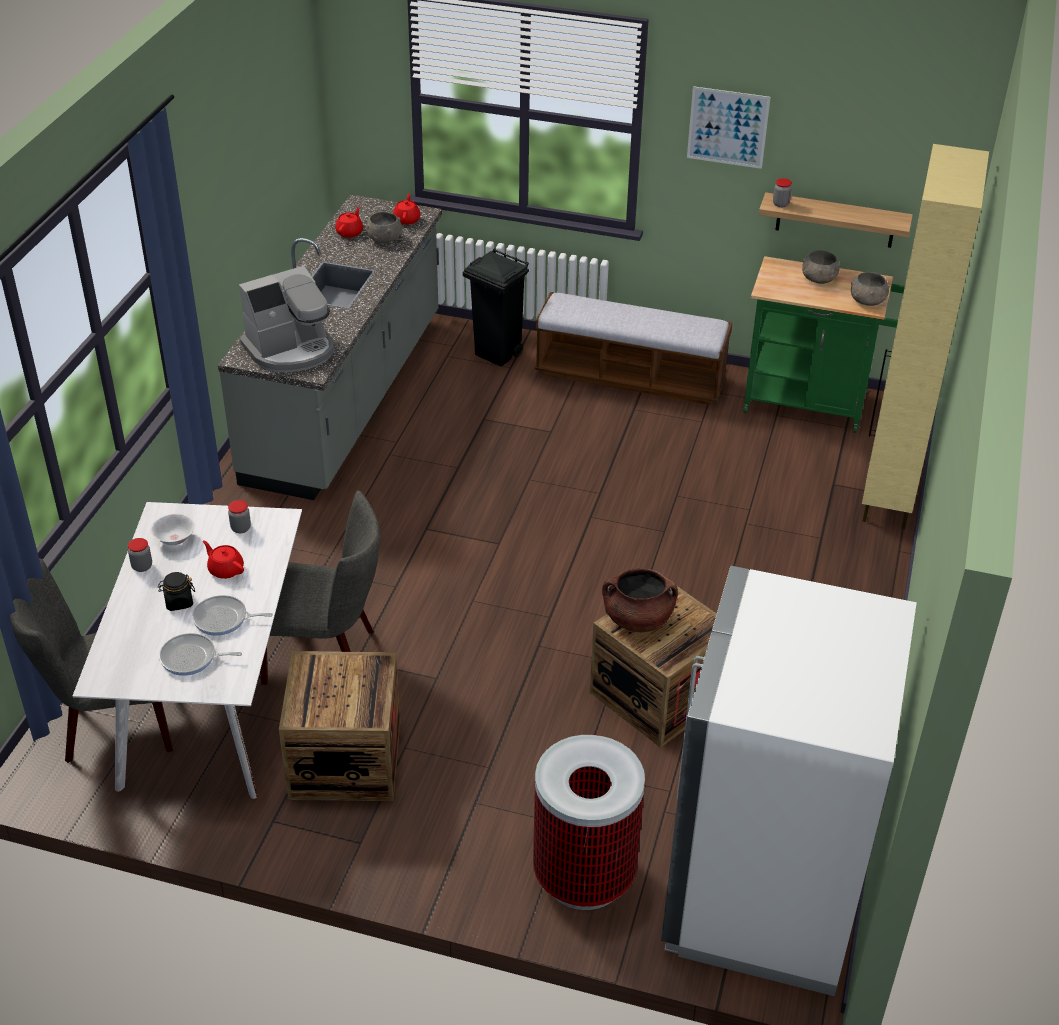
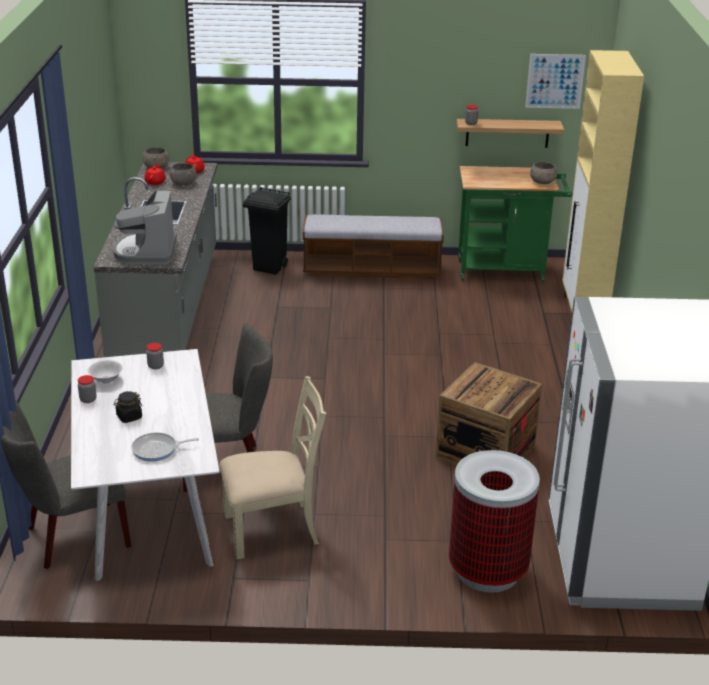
camera: 15 degrees left, 10 degrees down
frying pan [192,595,273,636] -> none
red teapot [203,541,244,579] -> none
coffee machine [239,266,334,372] -> coffee machine turned 135 degrees clockwise [113,190,177,264]
crate [279,651,400,801] -> beige chair [219,376,326,559]
brown cooking pot [602,568,678,632] -> none
picture [687,86,771,169] -> picture moved to [525,54,586,109]
grey bowl [802,250,840,284] -> grey bowl moved to [142,147,169,168]

